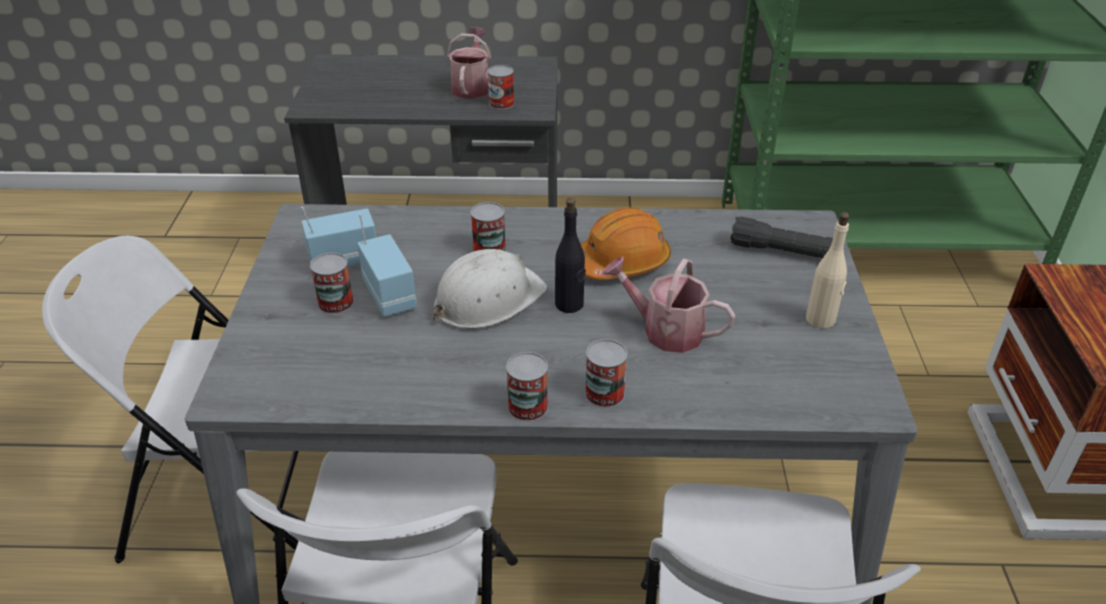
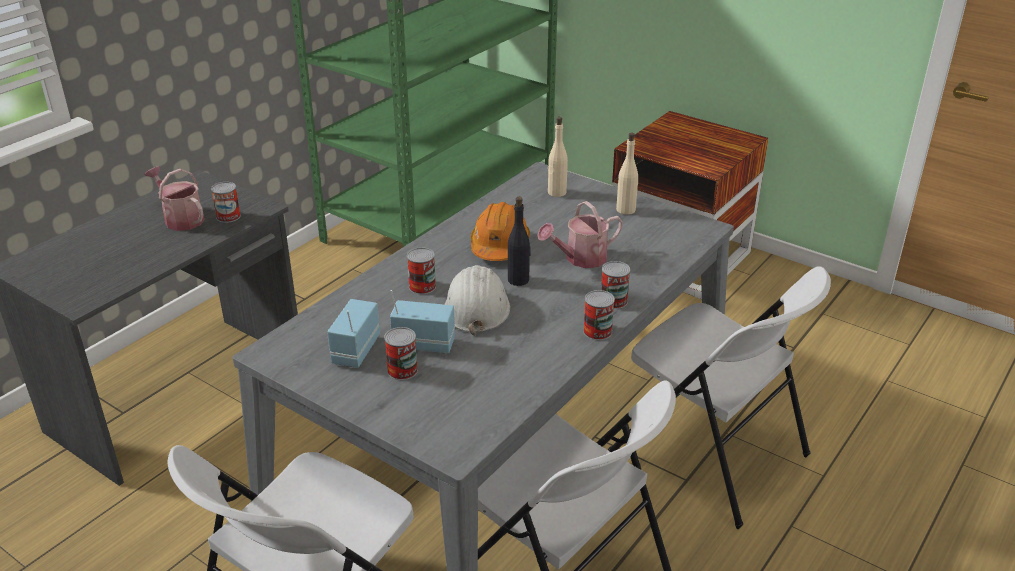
camera: 55 degrees left, 5 degrees down
black flashlight [731,217,833,259] -> beige bottle [548,117,568,197]

